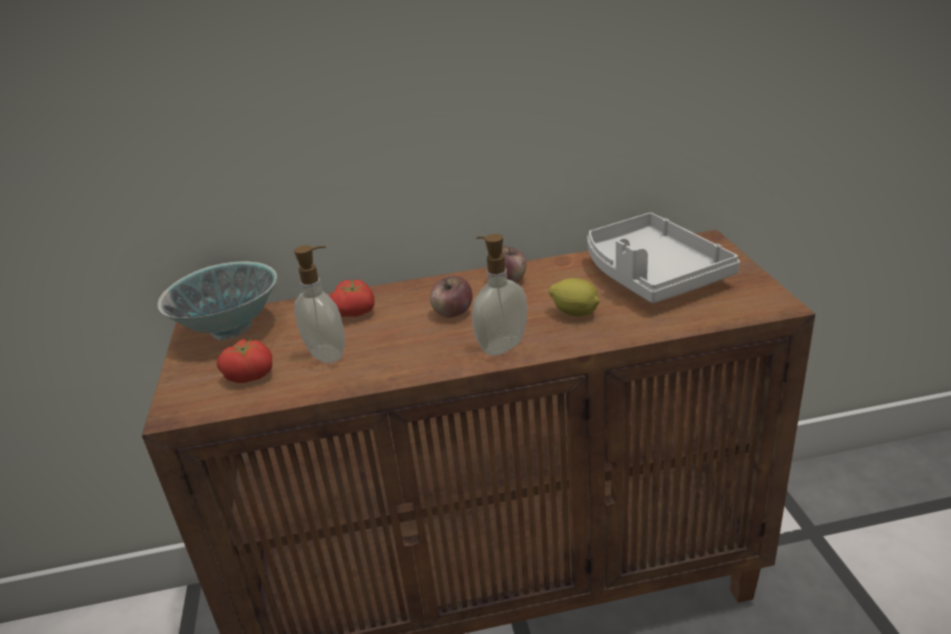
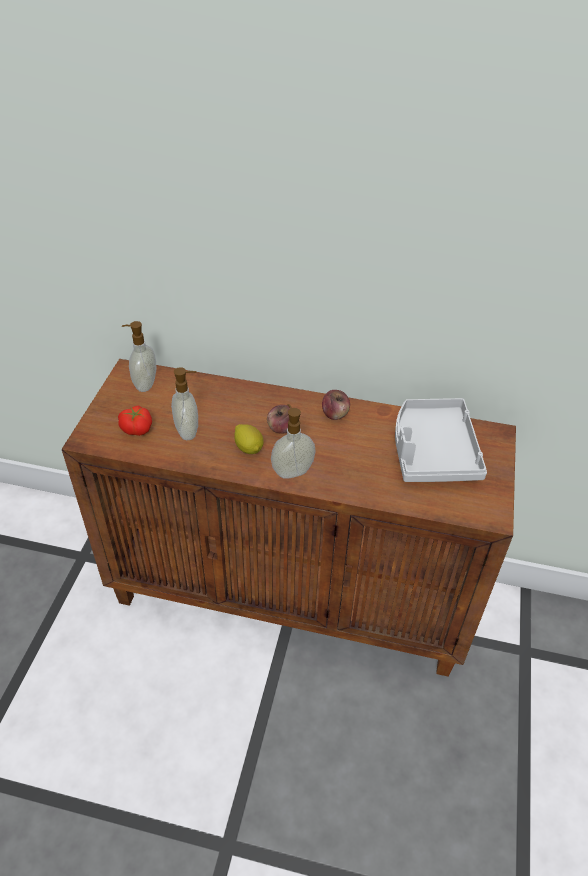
camera: 20 degrees right, 15 degrees up
bowl [158,262,277,341] -> soap dispenser [122,321,157,392]
tomato [330,279,374,317] -> none
lemon [549,278,599,317] -> lemon moved to [234,424,263,454]

